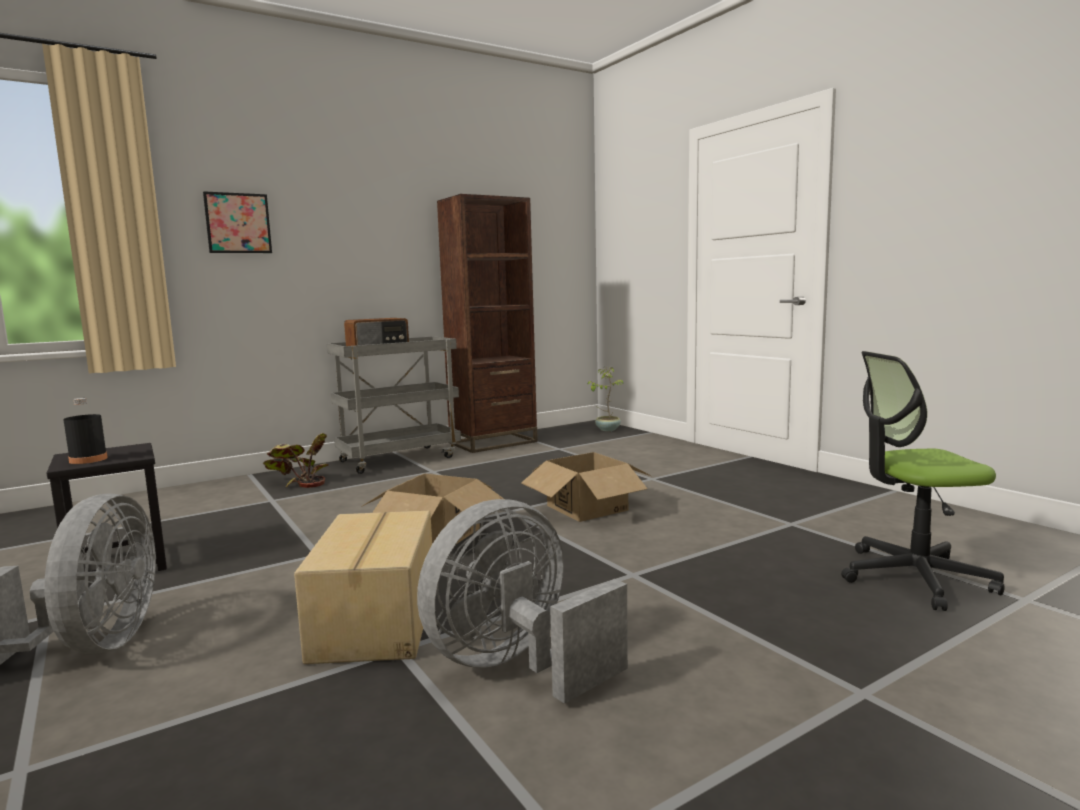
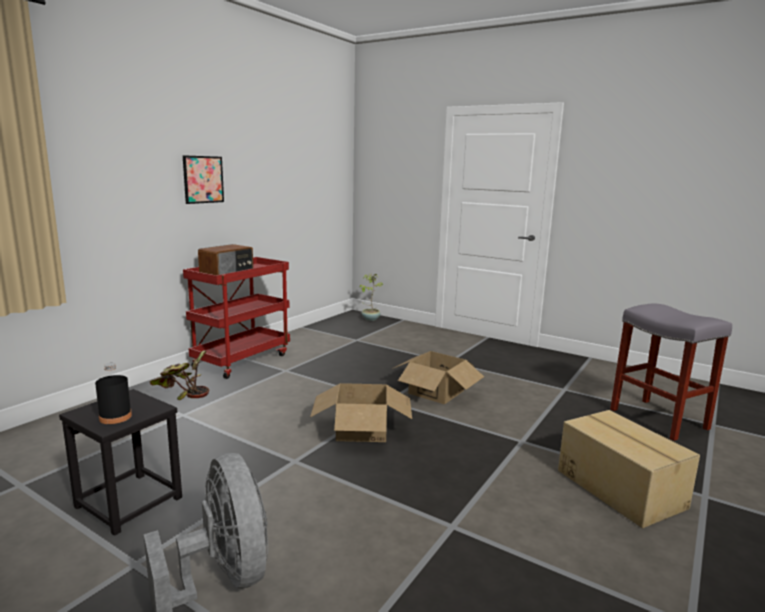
camera: 25 degrees left, 5 degrees up
picture [203,191,272,253] -> picture moved to [183,155,224,204]
cardboard box [294,511,432,664] -> cardboard box moved to [558,410,700,528]
grey cart [327,336,461,474] -> red cart [183,257,290,379]
grey fan [417,499,628,704] -> none
brown bookcase [437,194,538,453] -> none
office chair [841,351,1005,611] -> grey stool [610,303,732,441]

